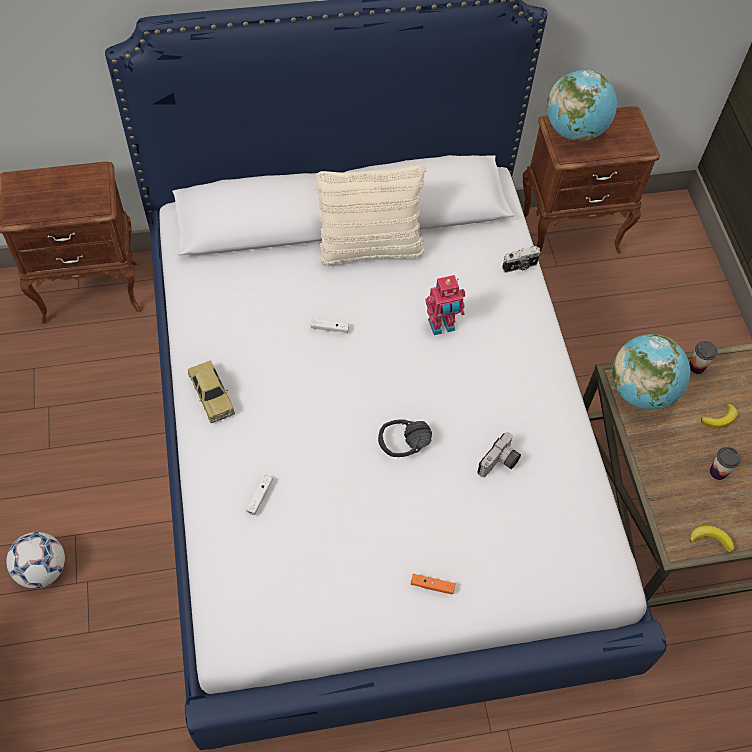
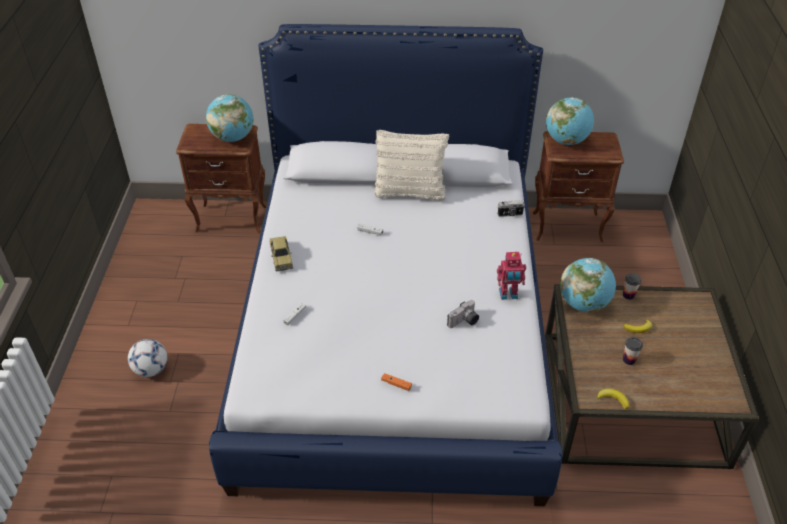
camera: 15 degrees right, 15 degrees down
black headphones [378,419,432,457] -> none
toy robot [425,275,465,335] -> toy robot moved to [497,252,526,300]
none -> globe [206,94,254,142]

